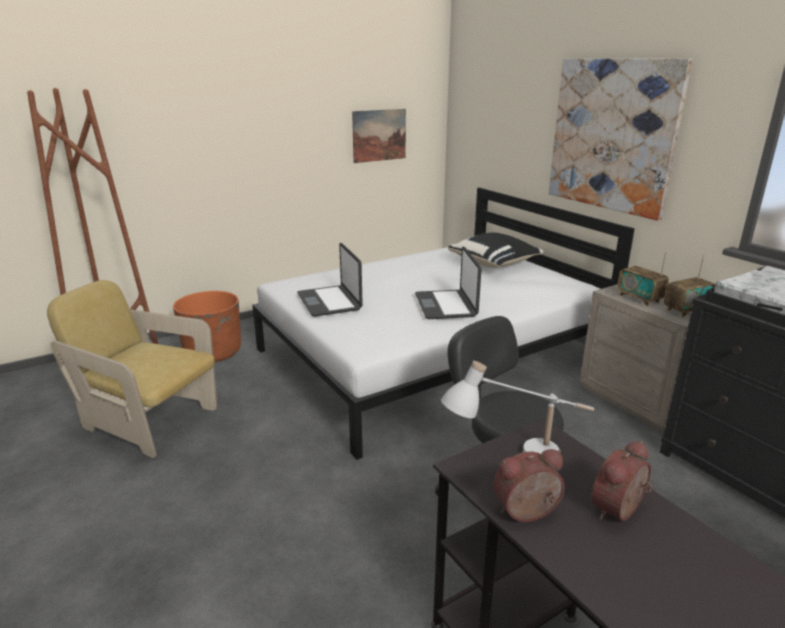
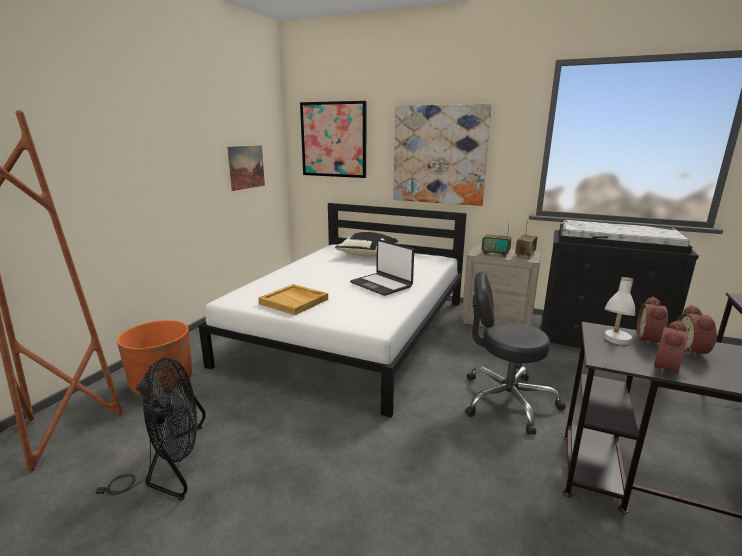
camera: 35 degrees left, 5 degrees down
yellow armchair [47,280,217,458] -> black fan [96,358,205,501]
laptop [297,243,363,317] -> beige tray [259,284,328,315]
none -> picture [300,101,366,178]
none -> alarm clock [637,296,668,346]

